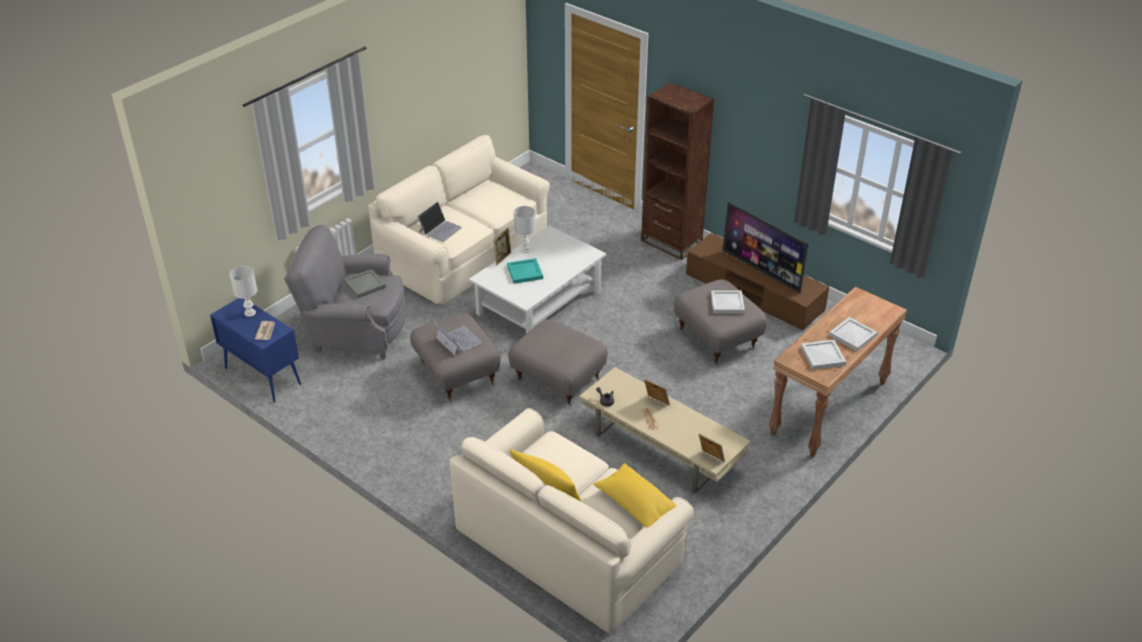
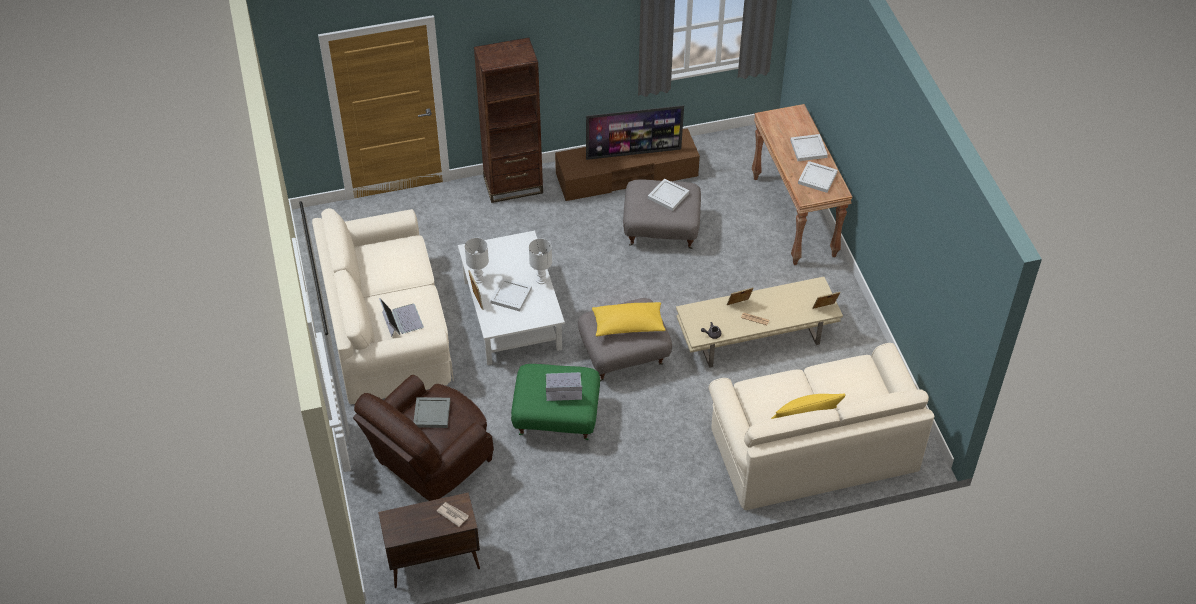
camera: 55 degrees left, 10 degrees up
blue cabinet [210,298,301,402] -> brown cabinet [378,492,480,588]
white table lamp [230,266,257,317] -> white table lamp moved to [529,239,552,284]
grey armchair [284,225,406,360] -> brown armchair [353,375,494,501]
grey ottoman [410,313,501,401] -> green ottoman [511,364,600,440]
turquoise tray [507,258,543,284] -> white tray [490,278,532,312]
yellow pillow [593,463,677,527] -> yellow pillow moved to [592,302,665,336]

